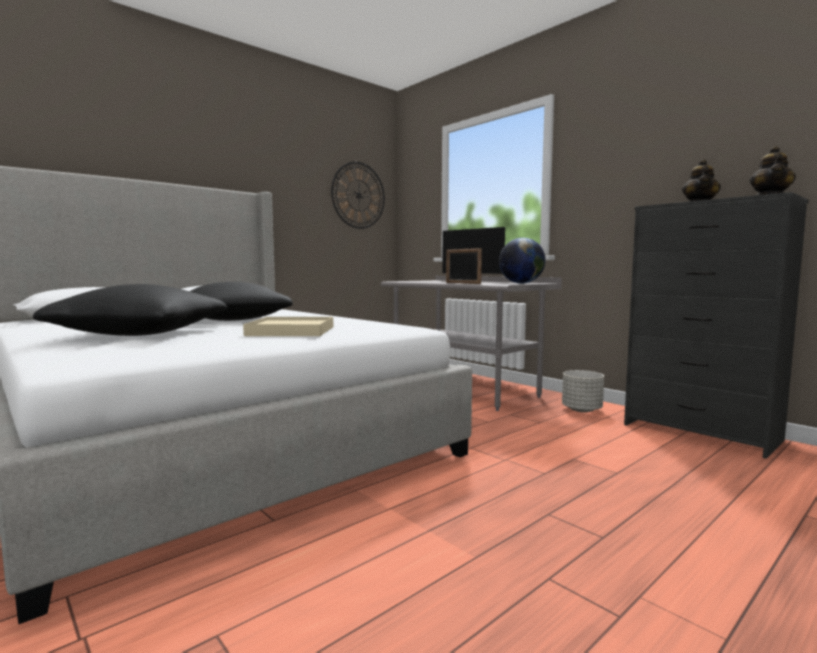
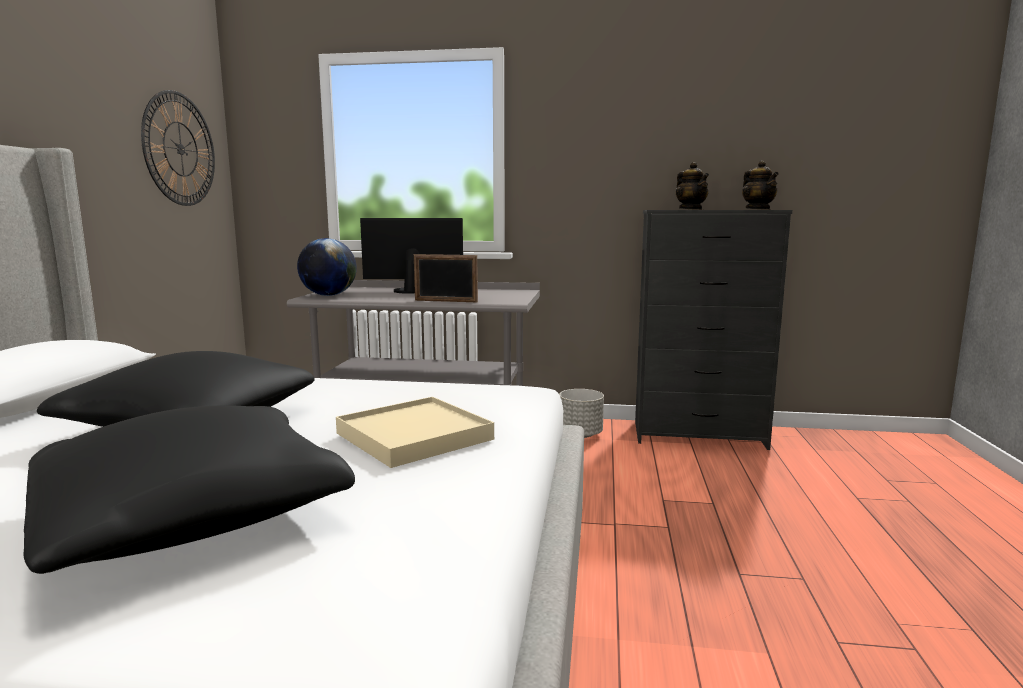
camera: 40 degrees left, 5 degrees up
globe [499,238,546,284] -> globe moved to [297,238,357,296]

